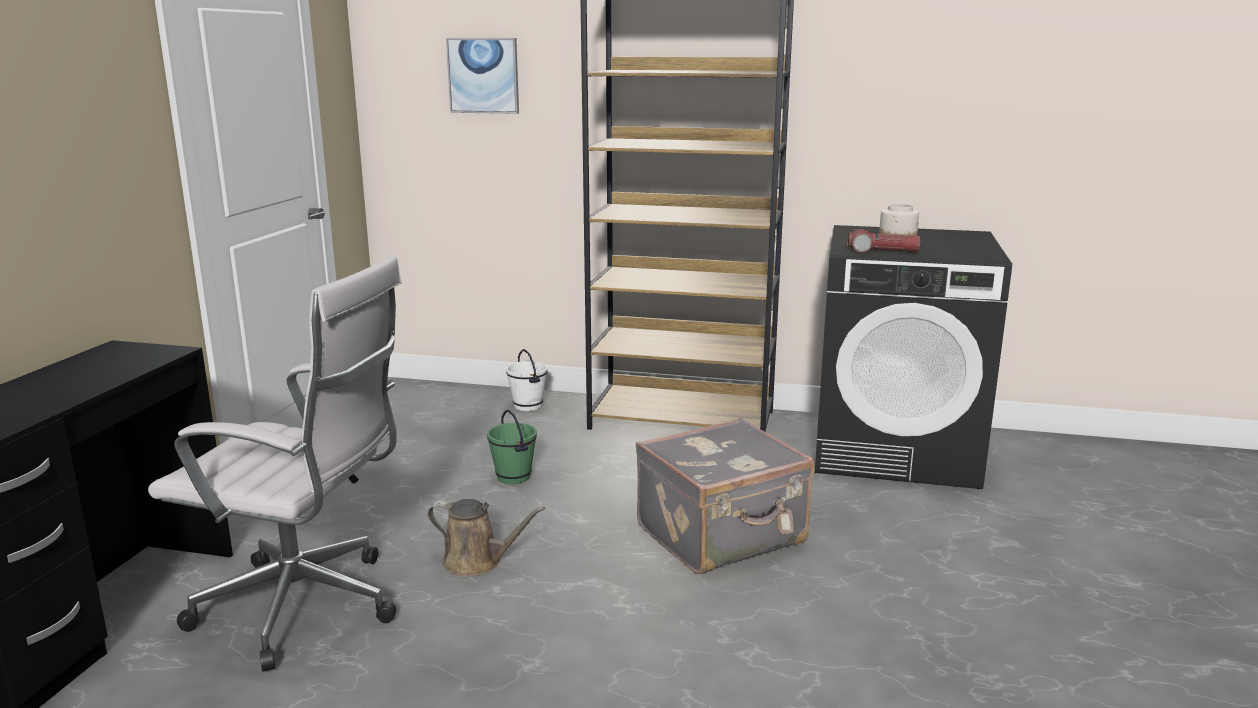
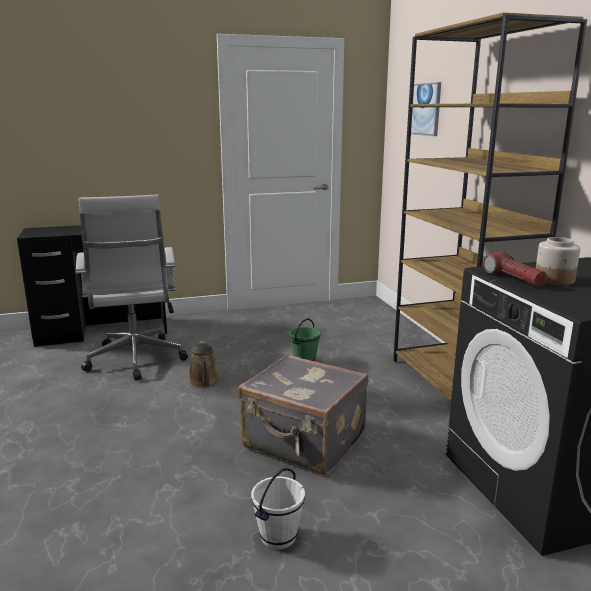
camera: 60 degrees right, 0 degrees up
white bucket [506,349,547,411] -> white bucket moved to [251,468,305,549]

